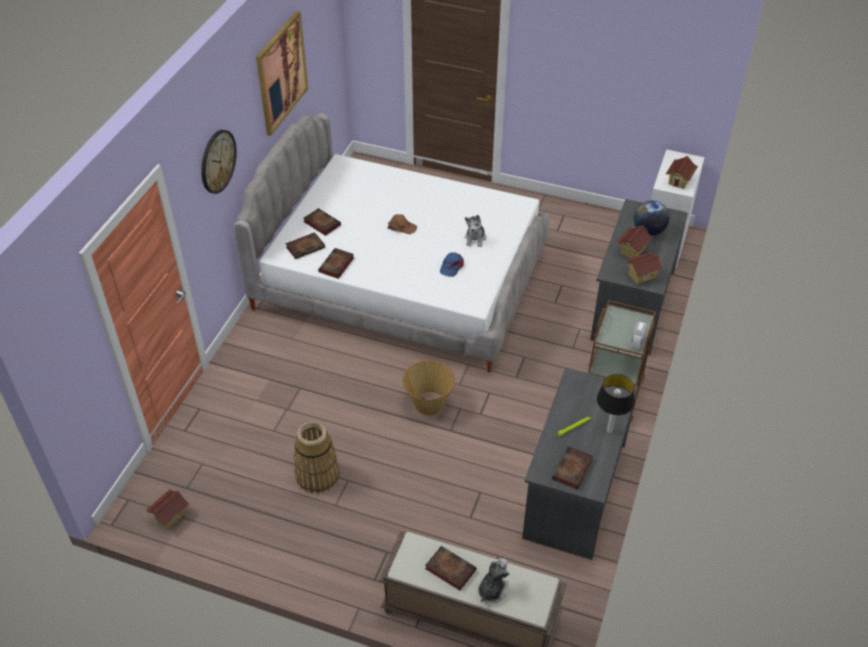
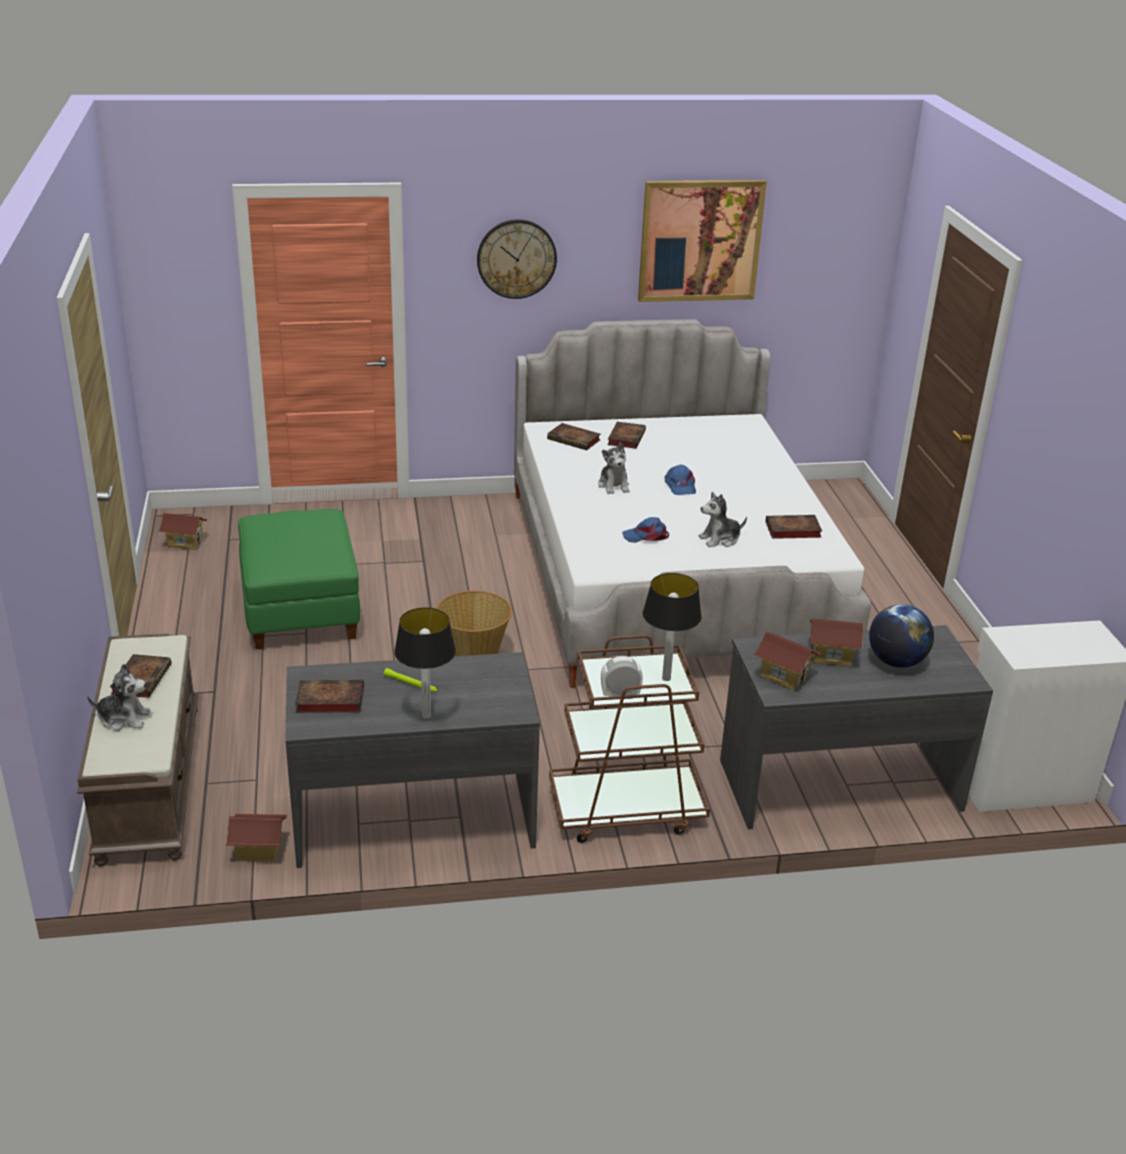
camera: 60 degrees right, 15 degrees down
basket [294,421,340,493] -> green ottoman [238,509,360,649]
book [318,248,354,279] -> book moved to [766,515,822,539]
brown cap [388,214,417,234] -> blue cap [665,465,696,495]
toy house [666,156,698,189] -> toy house moved to [226,814,287,862]
none -> plush toy [598,442,630,494]
none -> table lamp [643,573,702,681]

